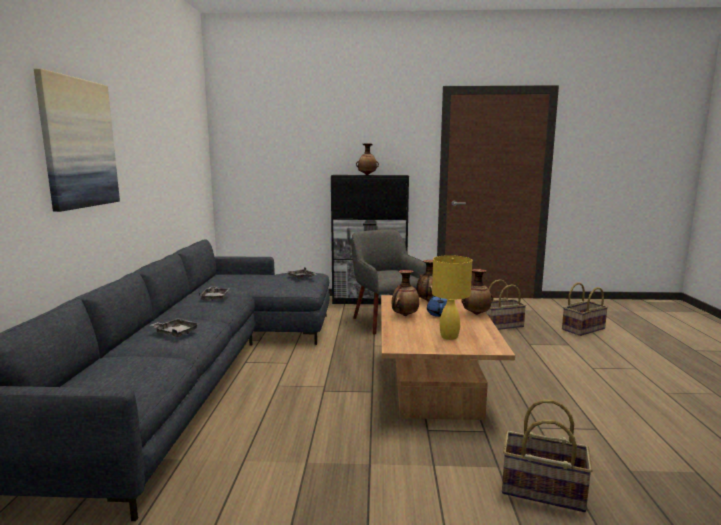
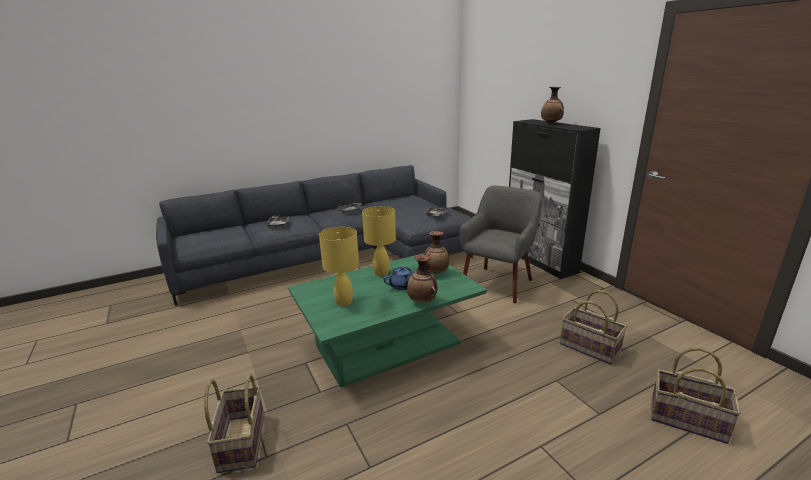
camera: 60 degrees right, 10 degrees up
picture [34,68,120,212] -> none
brown coffee table [381,295,515,420] -> green coffee table [288,253,487,388]
vase [392,270,419,316] -> yellow table lamp [362,206,396,277]

